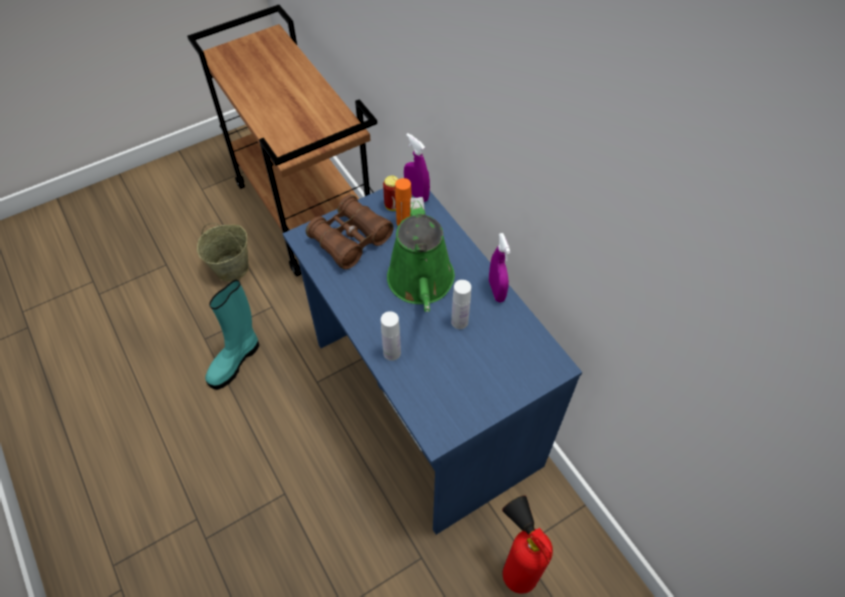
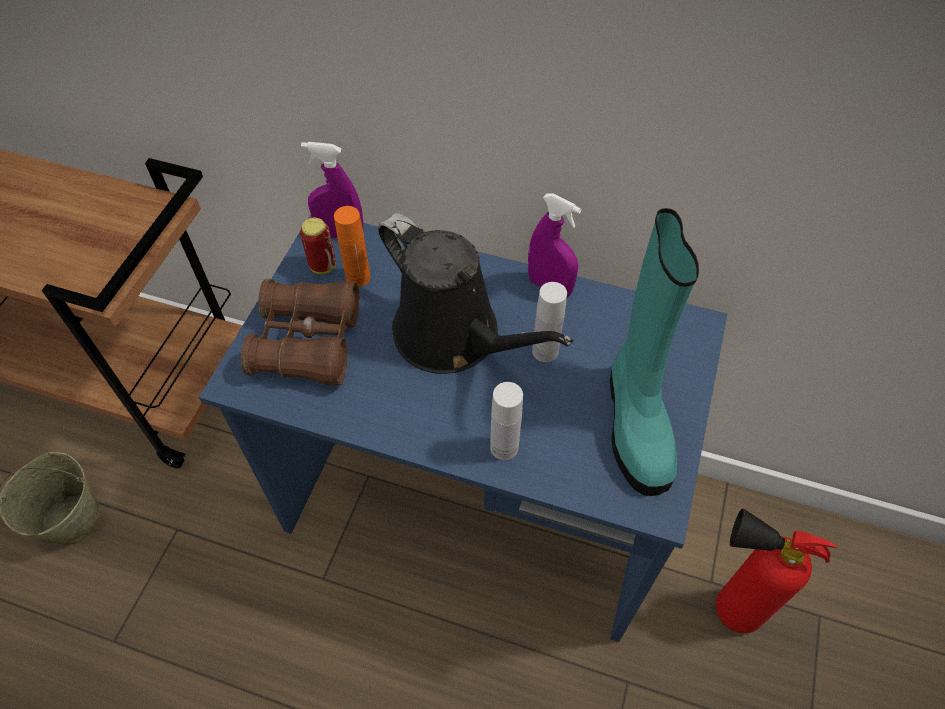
camera: 40 degrees left, 0 degrees up
turquoise boot [205,280,259,390] -> turquoise boot moved to [610,208,699,496]
green watering can [387,197,455,312] -> black watering can [378,213,573,374]

